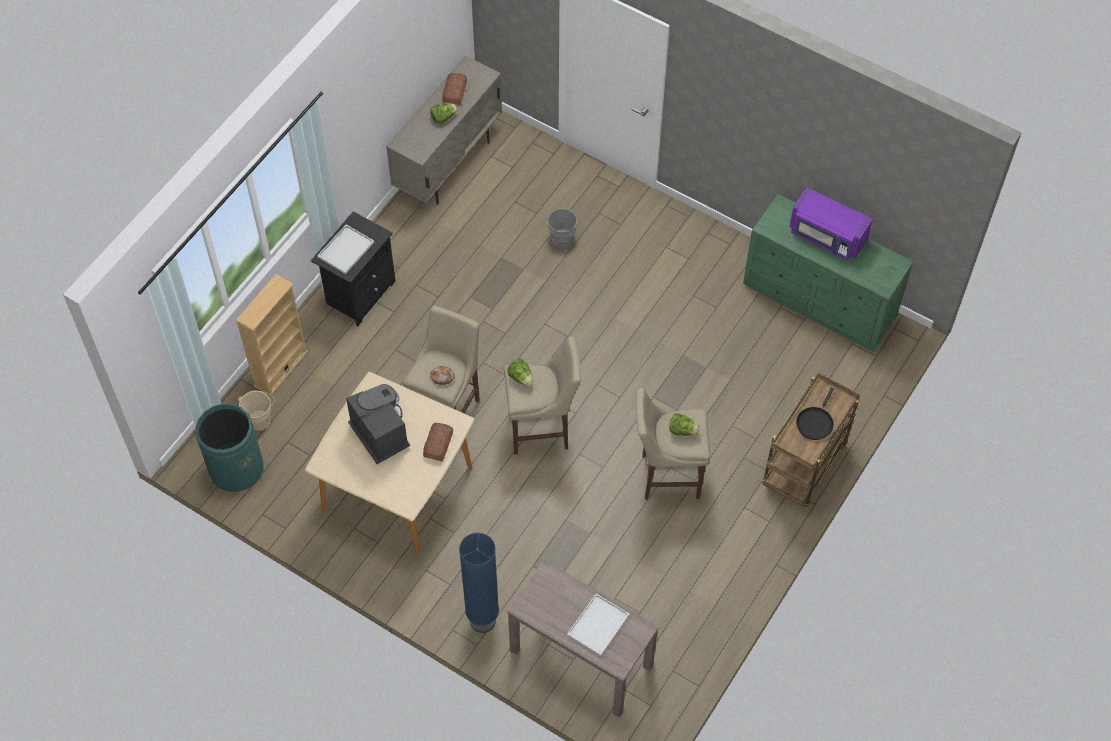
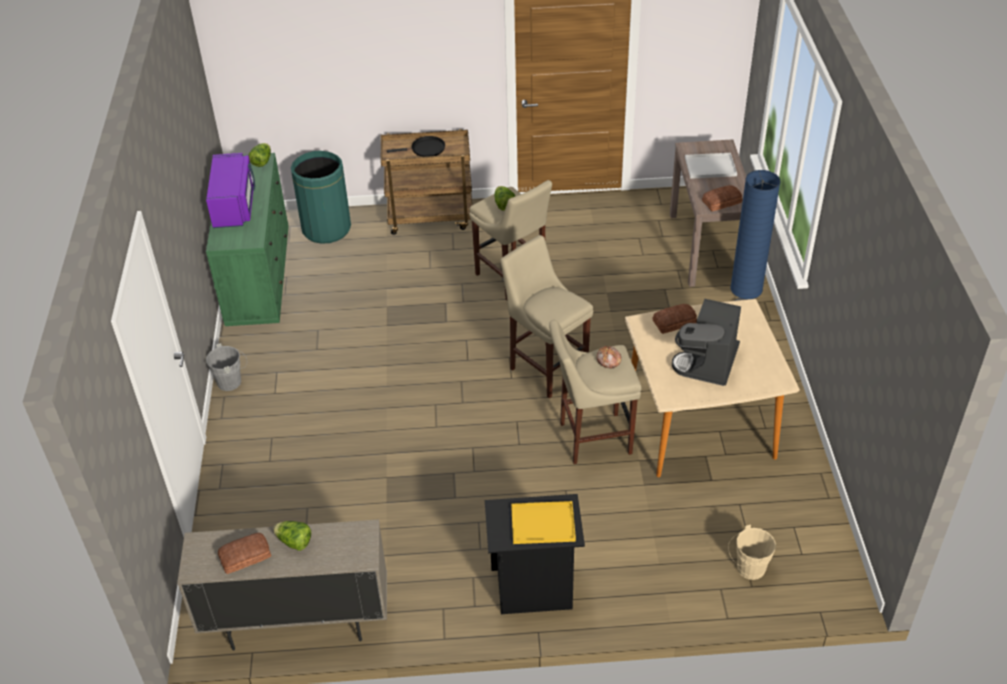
camera: 125 degrees left, 15 degrees down
green trash can [195,404,263,492] -> green trash can moved to [291,151,351,244]
beige bookcase [235,274,308,397] -> none
white tray [317,224,374,274] -> yellow tray [511,501,576,544]
lettuce [507,359,533,386] -> lettuce moved to [248,143,271,167]
grey bucket [546,208,578,247] -> grey bucket moved to [206,343,247,391]
none -> bread [702,185,742,211]

